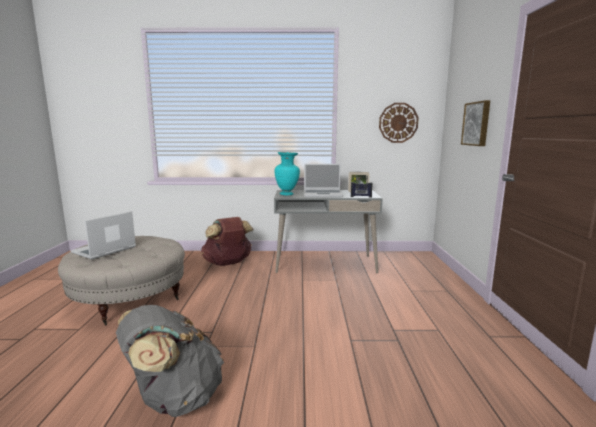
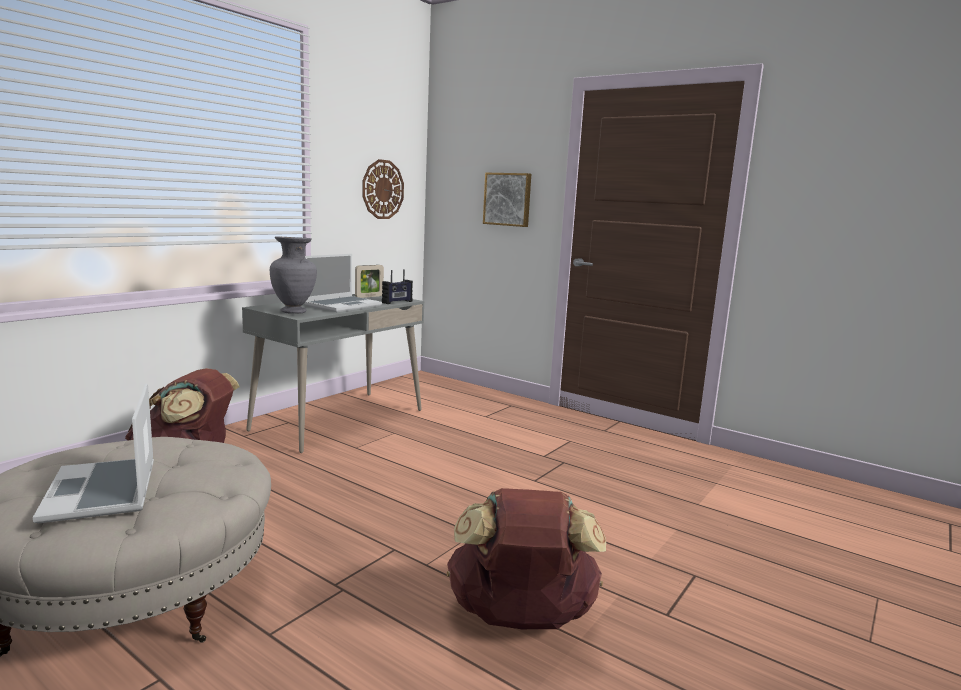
camera: 55 degrees left, 0 degrees up
grey backpack [116,305,224,417] -> brown backpack [447,488,606,629]
turquoise vase [275,152,300,195] -> grey vase [270,237,317,314]

